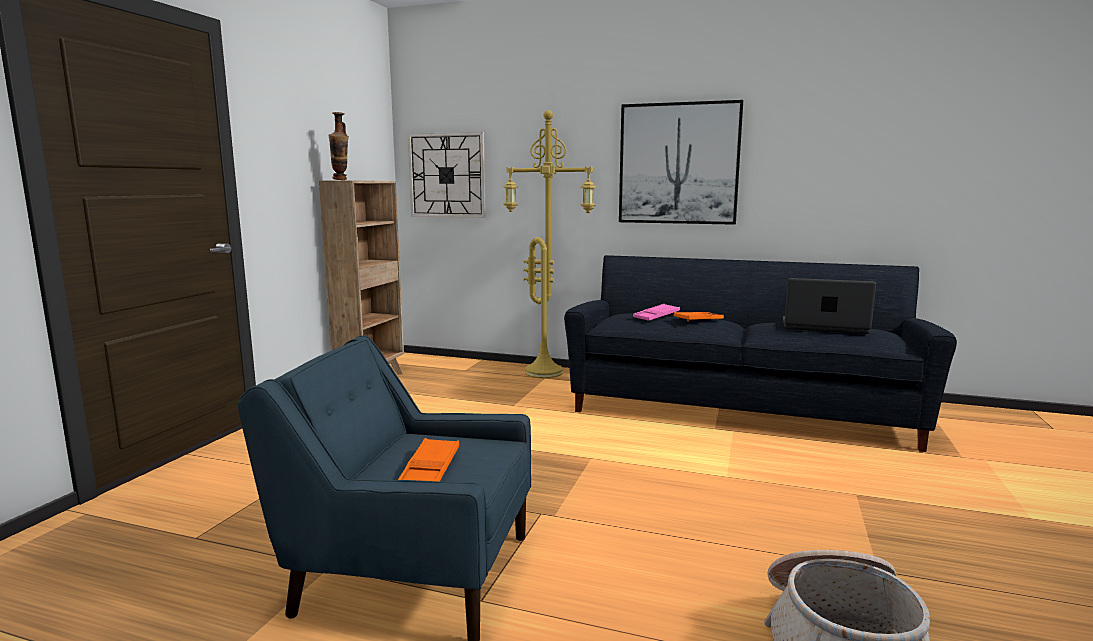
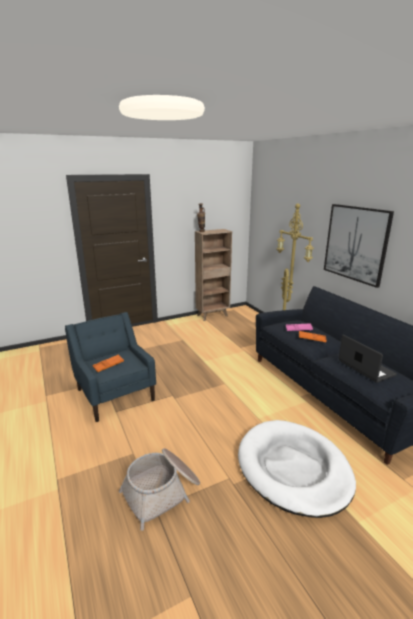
camera: 45 degrees right, 10 degrees up
wall clock [408,132,486,218] -> none
none -> white dog bed [238,420,356,518]

